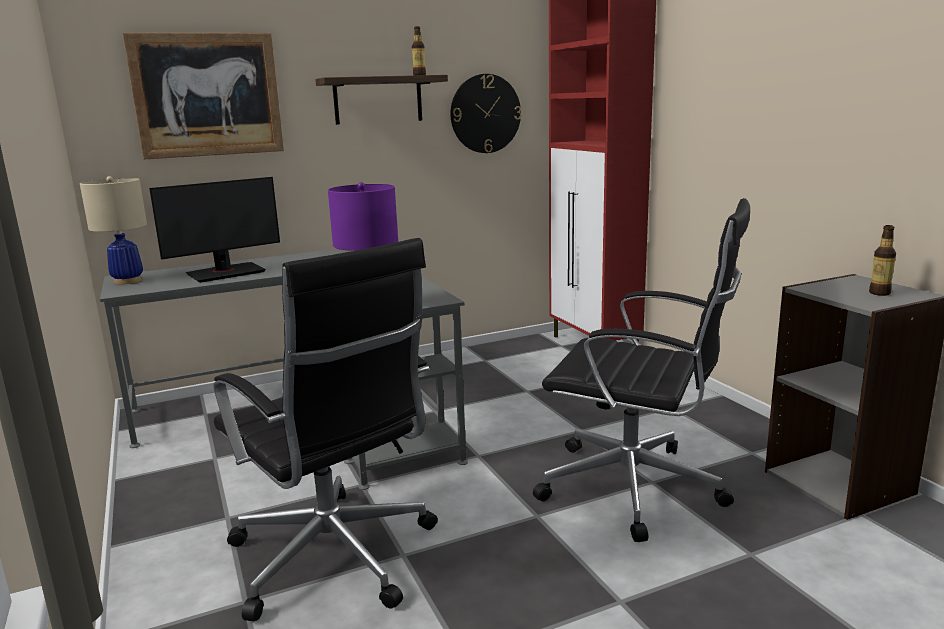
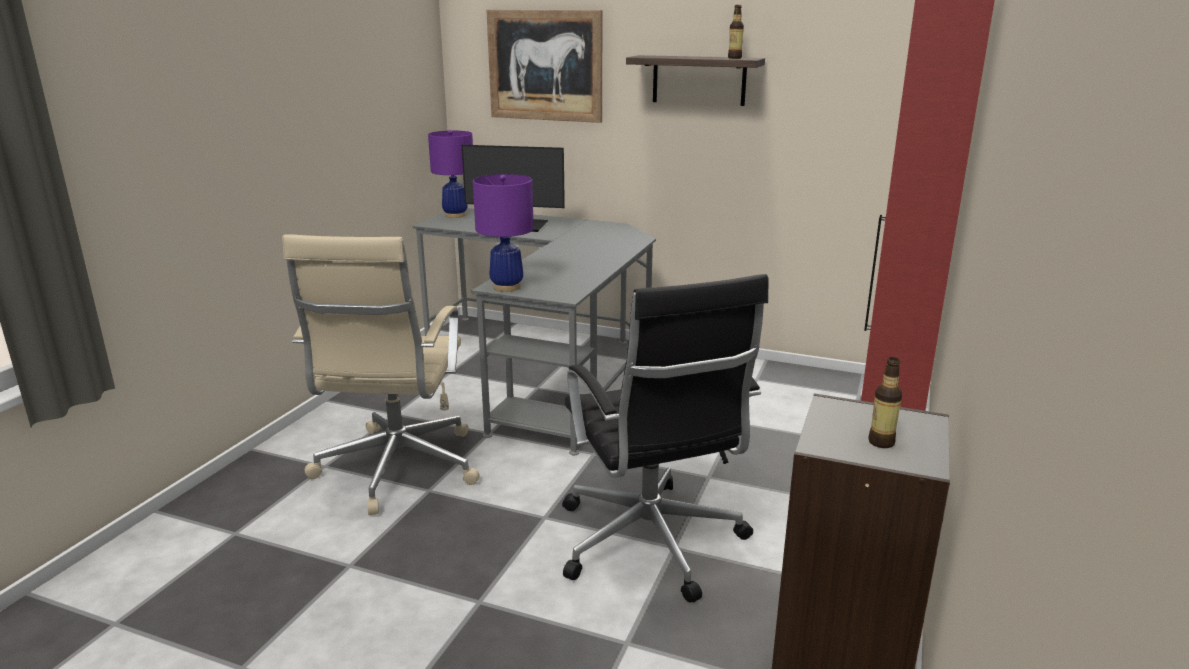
camera: 45 degrees right, 5 degrees up
beige table lamp [80,176,147,284] -> purple table lamp [428,130,473,218]
black office chair [214,238,438,621] -> beige office chair [282,234,480,515]
wall clock [450,74,522,153] -> none

